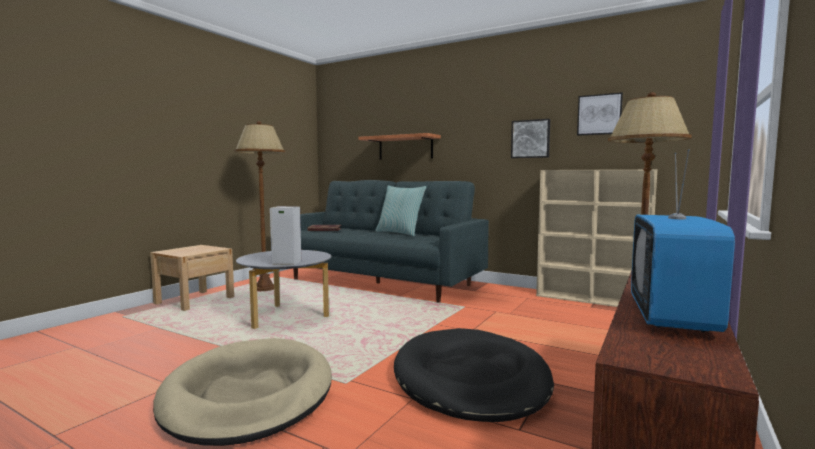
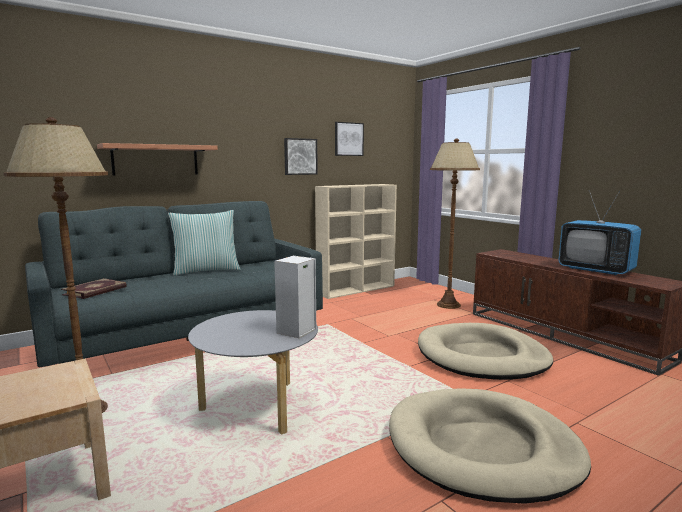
camera: 65 degrees left, 5 degrees up
black dog bed [394,328,554,422] -> beige dog bed [418,323,553,380]

